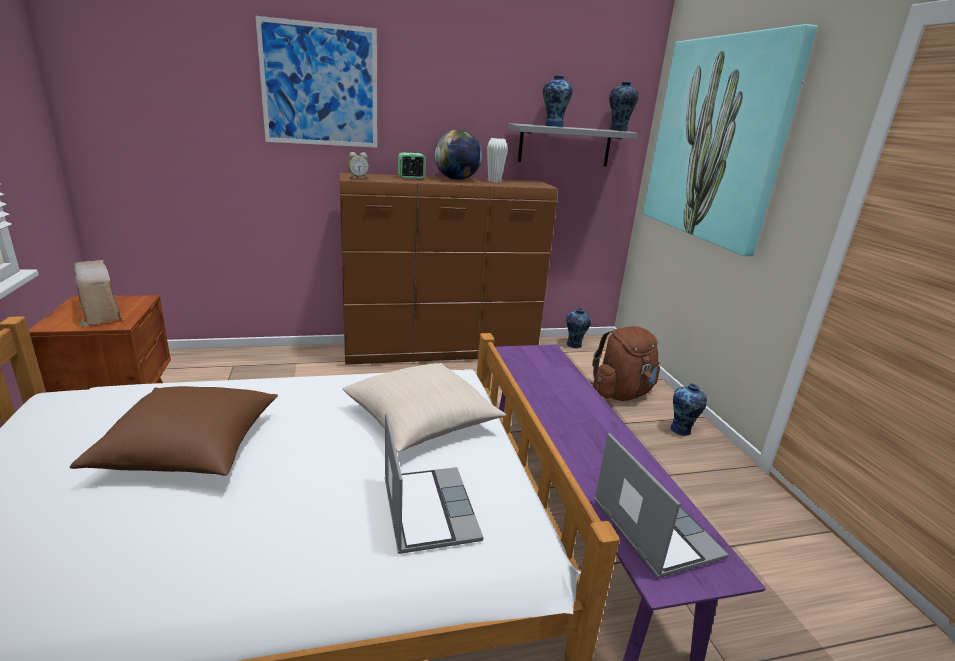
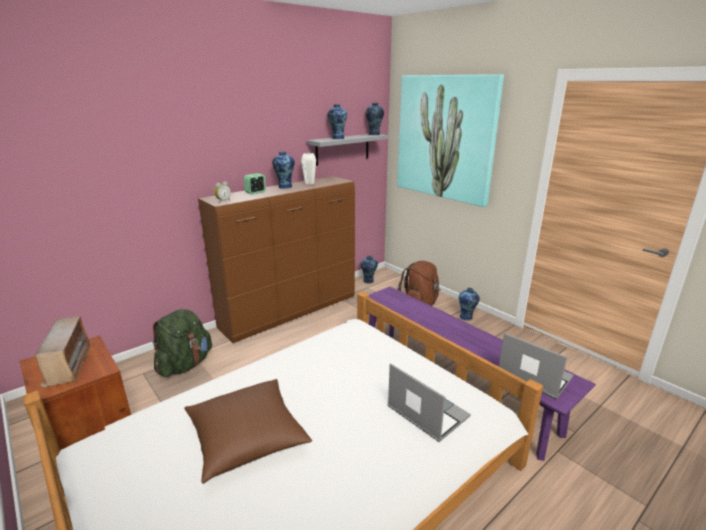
camera: 25 degrees left, 0 degrees up
radio [74,260,122,327] -> radio turned 45 degrees clockwise [35,316,93,387]
picture [255,16,377,148] -> none
beige pillow [342,363,506,452] -> none
globe [434,130,482,180] -> vase [272,151,295,189]
none -> green backpack [152,309,212,377]

